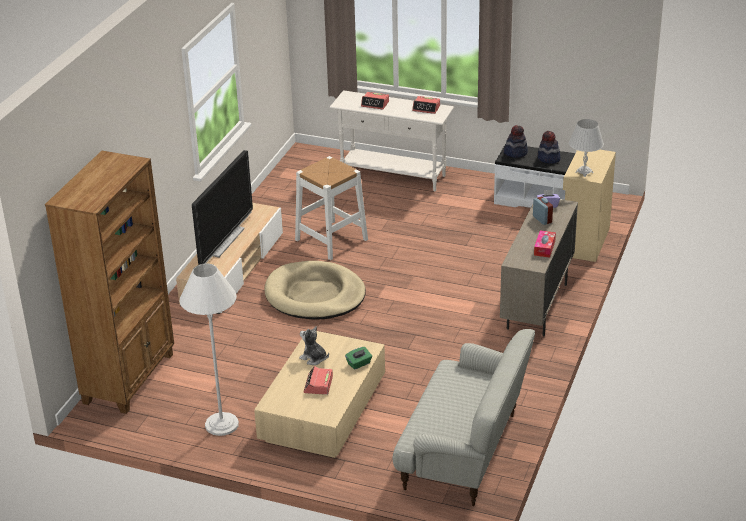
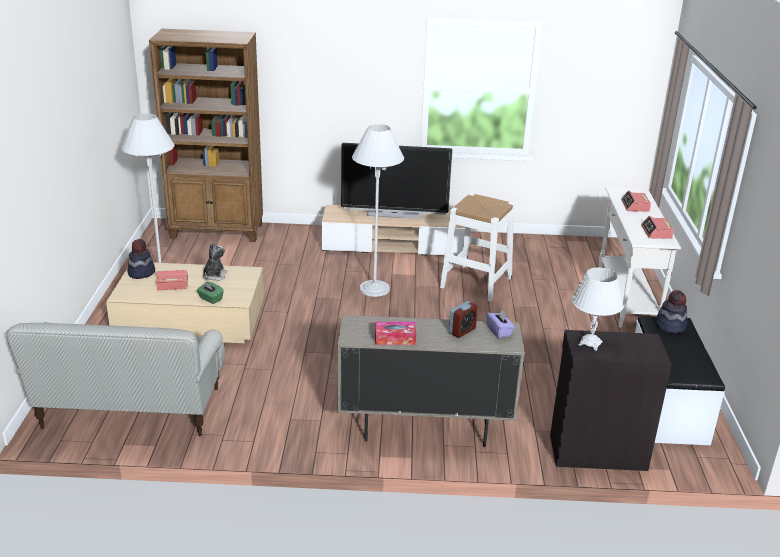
camera: 70 degrees right, 5 degrees down
beige dog bed [264,261,366,320] -> white floor lamp [352,124,404,297]
hat [537,131,560,164] -> hat moved to [127,239,155,279]
beige cabinet [563,150,616,262] -> black cabinet [550,330,672,471]

